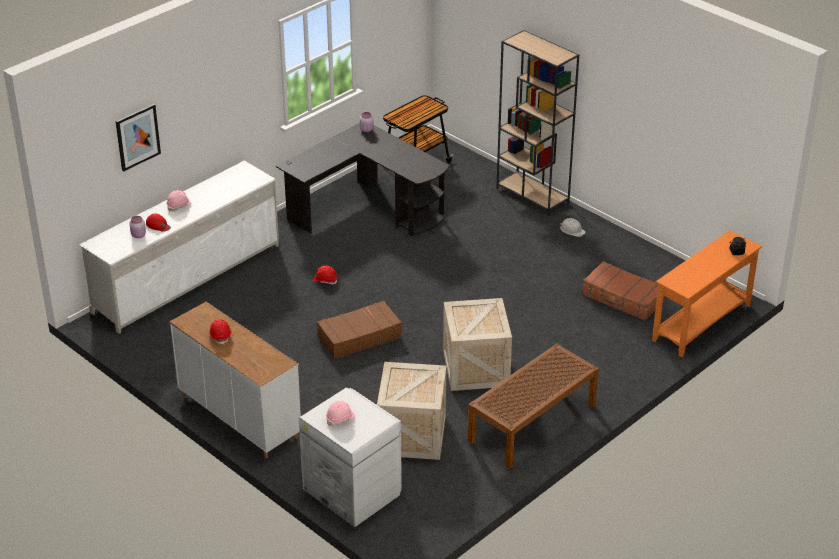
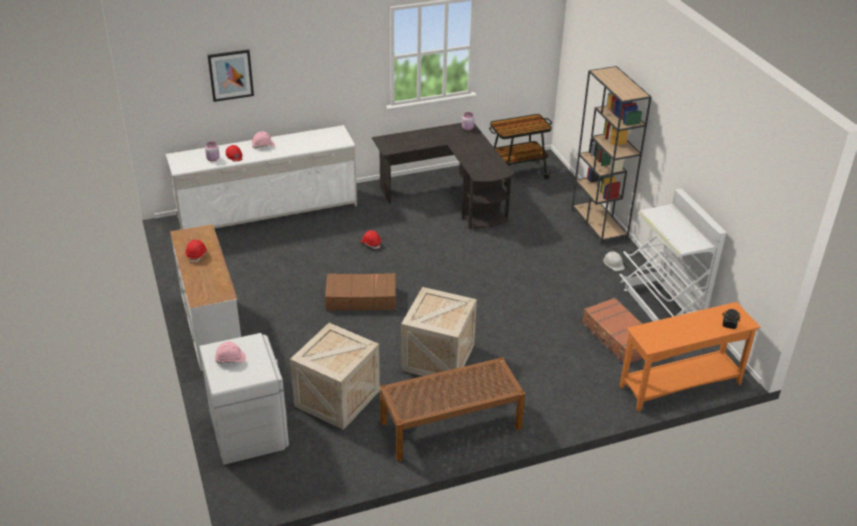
camera: 25 degrees right, 0 degrees up
none -> white shoe rack [620,189,727,321]

